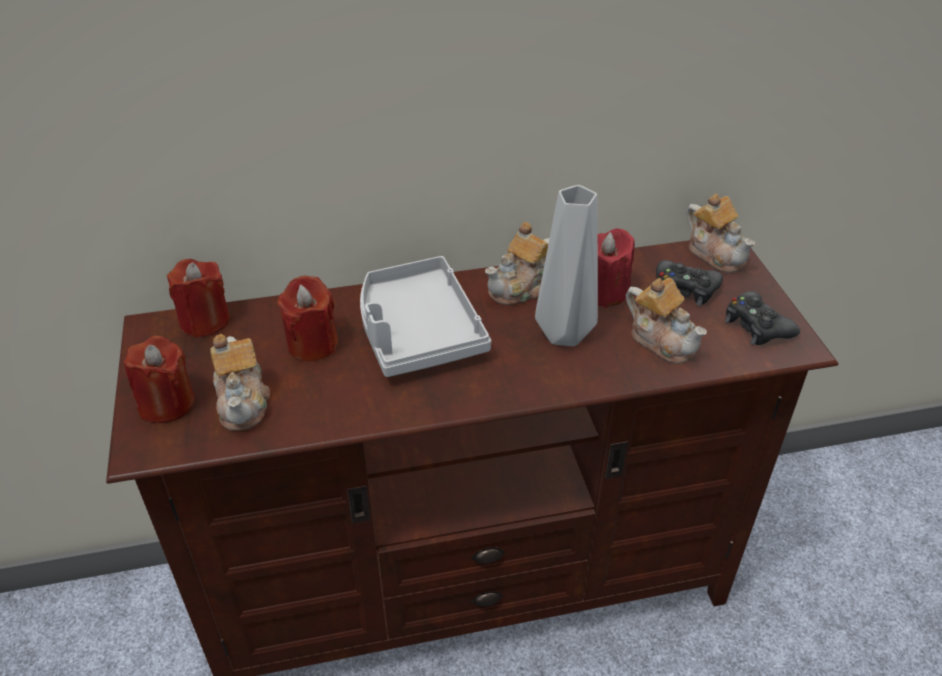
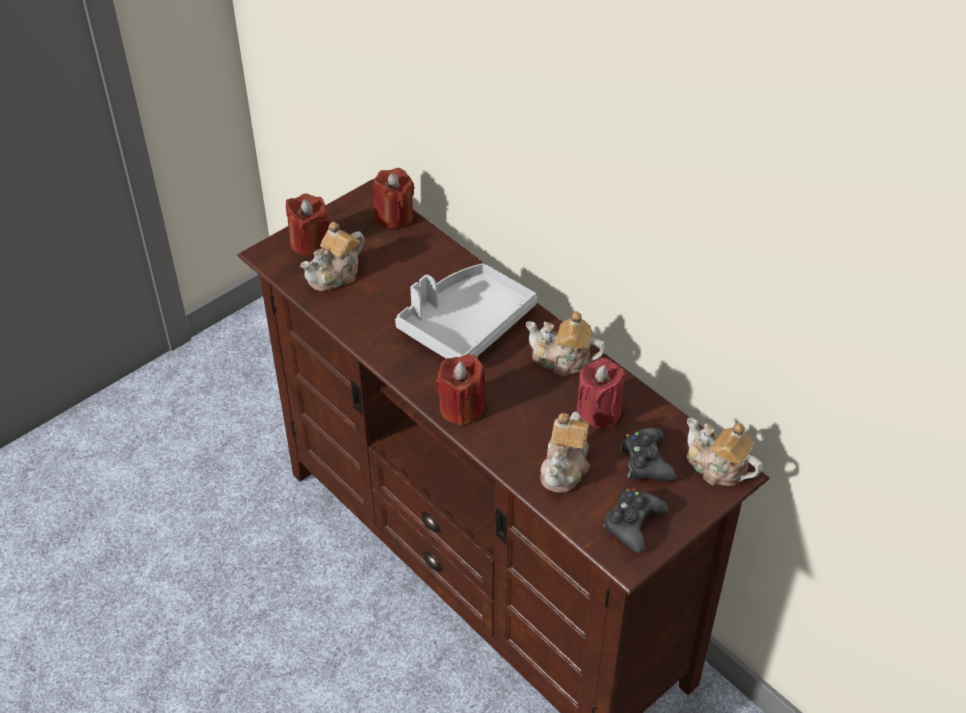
camera: 60 degrees right, 5 degrees up
red candle [277,275,338,361] -> red candle moved to [435,354,486,426]
grey vase [535,185,598,346] -> none
teapot [686,194,755,273] -> teapot turned 105 degrees clockwise [687,418,762,486]

